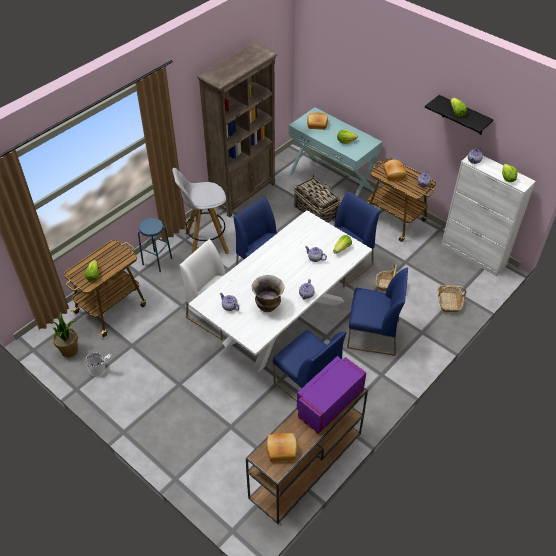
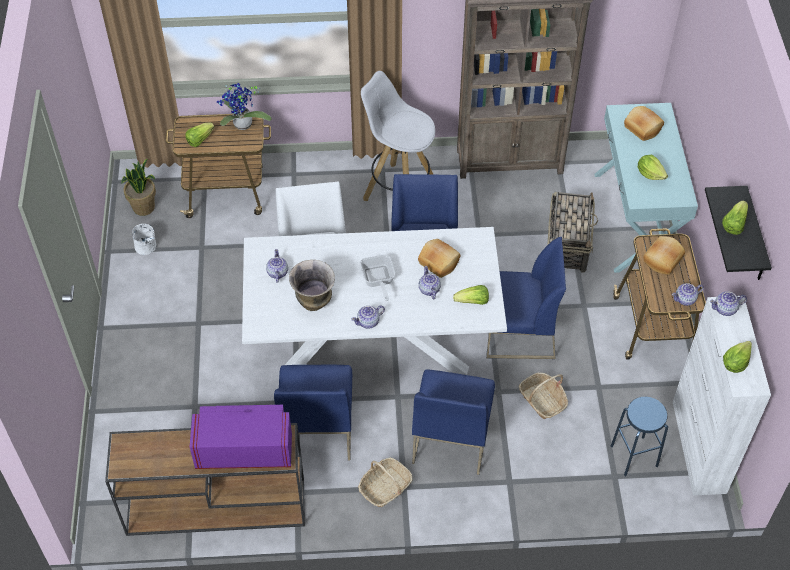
camera: 45 degrees right, 5 degrees up
blue stool [138,218,172,272] -> blue stool moved to [610,397,668,476]
bread [266,433,297,462] -> bread moved to [418,239,461,278]
blue chair [347,268,408,356] -> blue chair turned 45 degrees clockwise [412,369,495,475]
basket [437,285,466,312] -> basket moved to [358,458,413,507]
none -> potted plant [217,83,272,130]
none -> frying pan [360,254,395,301]

